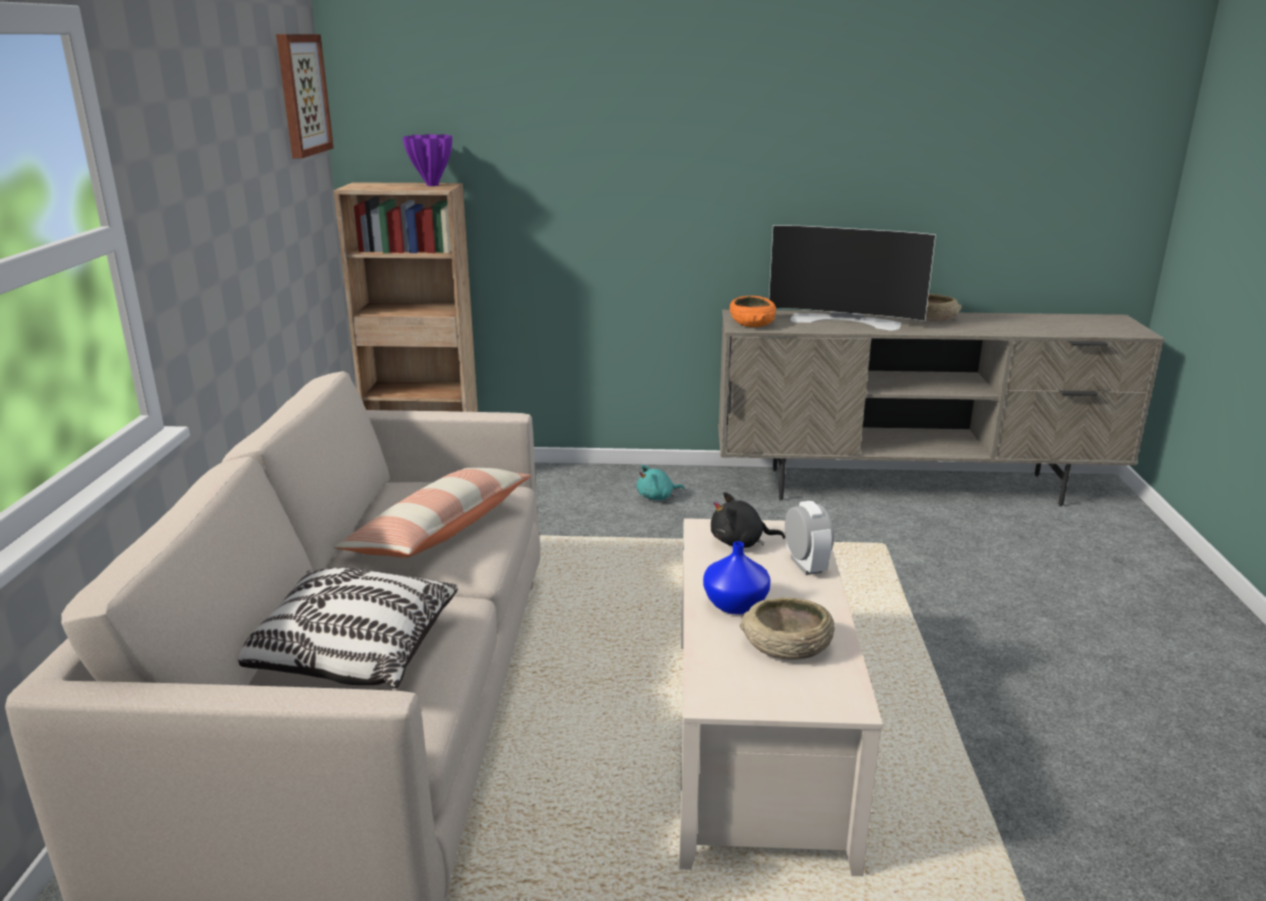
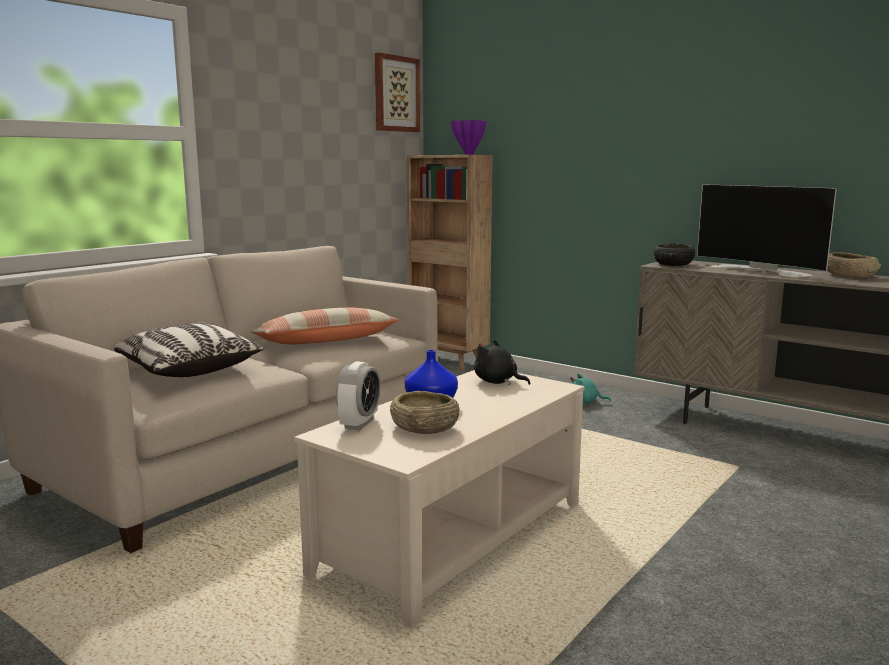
camera: 35 degrees right, 10 degrees down
orange bowl [730,296,776,327] -> black bowl [654,243,695,266]
alarm clock [785,501,834,575] -> alarm clock moved to [336,361,380,430]

